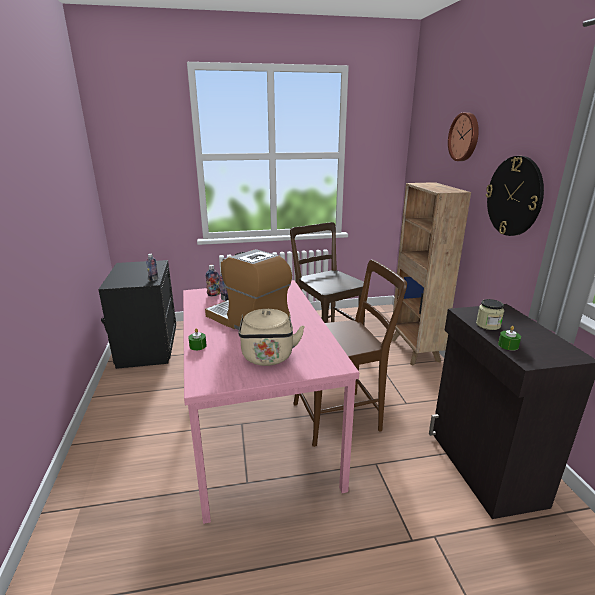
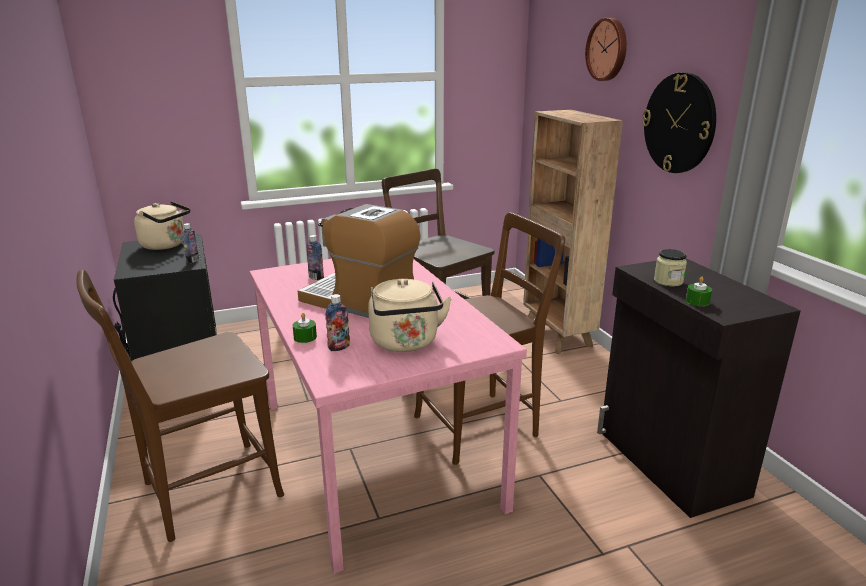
camera: 10 degrees left, 0 degrees up
bottle [205,265,220,296] -> bottle moved to [325,294,350,351]
none -> brown chair [76,270,284,542]
none -> beige kettle [134,201,190,250]

